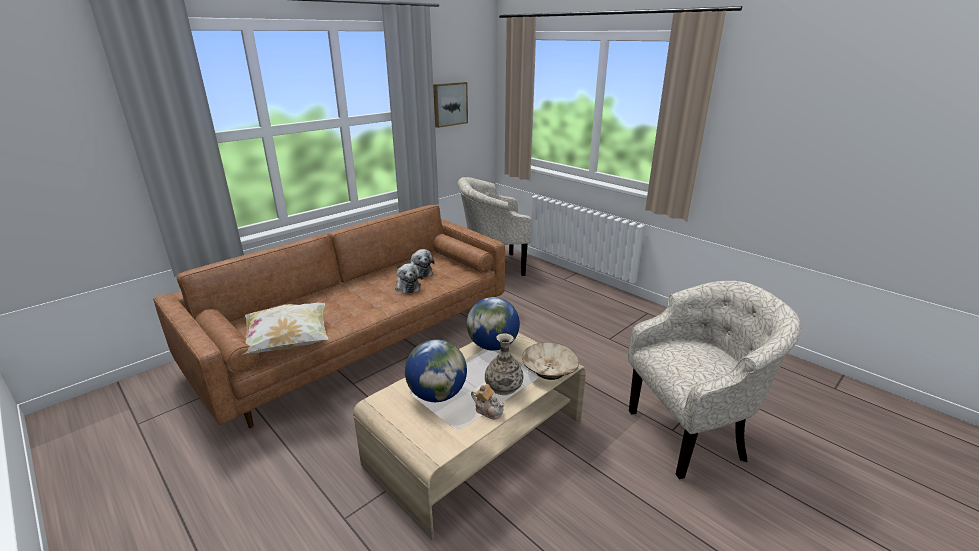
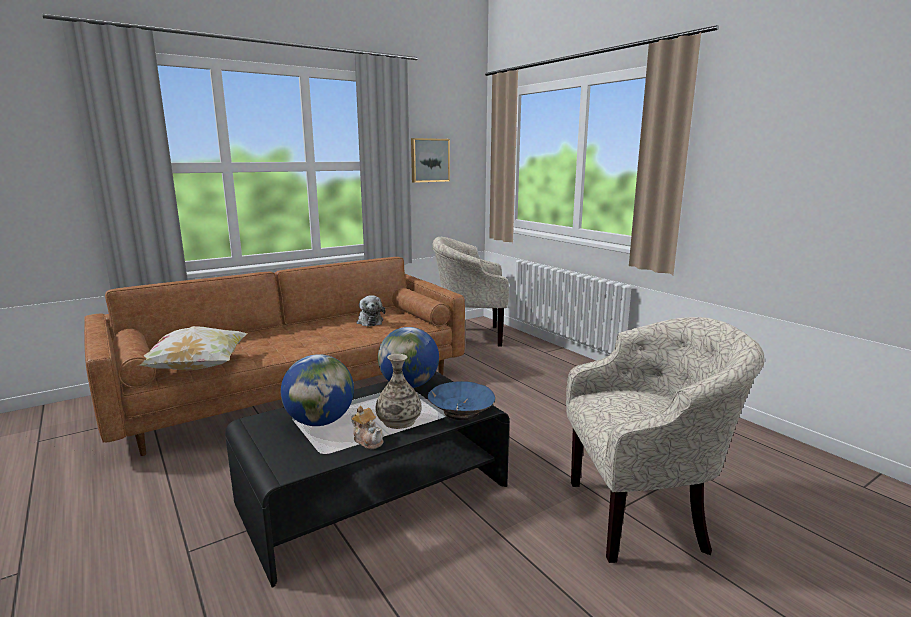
camera: 10 degrees right, 10 degrees down
beige coffee table [353,332,586,540] -> black coffee table [225,371,509,587]
plush toy [395,263,423,294] -> none
beige bowl [522,342,579,380] -> blue bowl [428,381,495,420]

